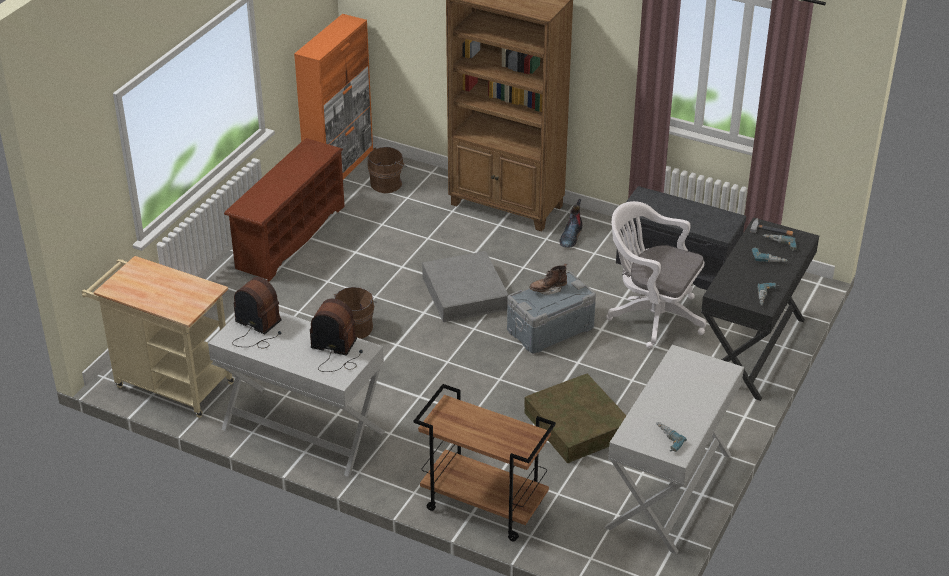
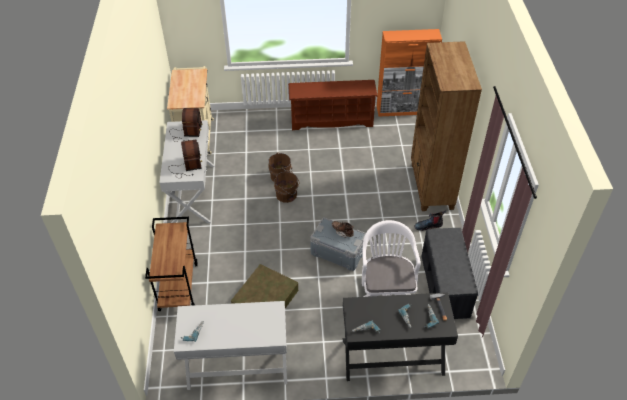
camera: 60 degrees right, 10 degrees up
brown bucket [367,147,407,193] -> brown bucket moved to [274,171,300,203]
grey storage box [422,251,508,322] -> none

